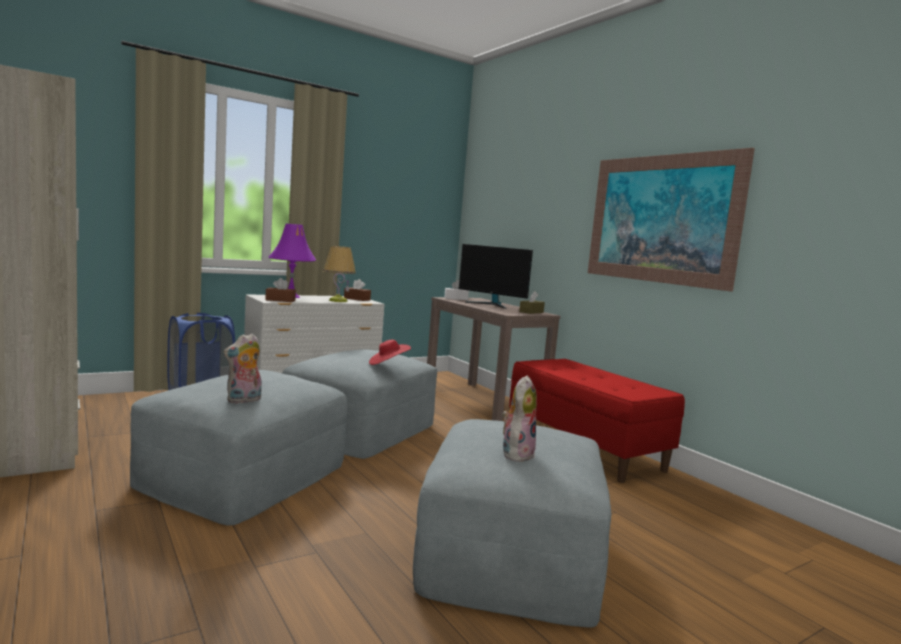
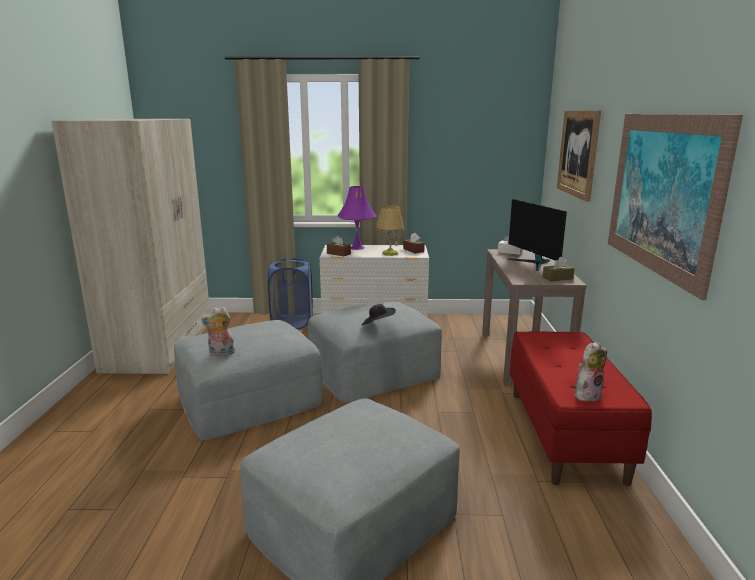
camera: 35 degrees right, 10 degrees up
red hat [369,340,411,365] -> black hat [362,304,396,325]
plush toy [502,375,537,462] -> plush toy moved to [575,341,607,402]
none -> picture [557,110,601,202]

